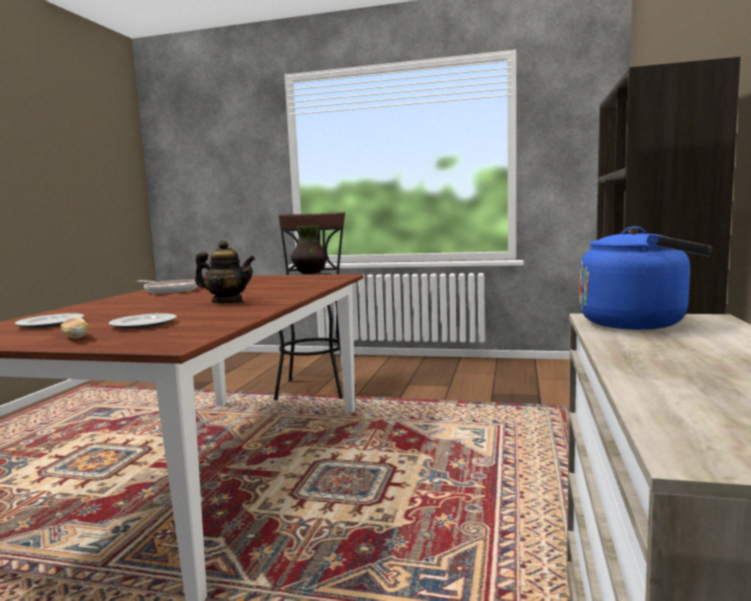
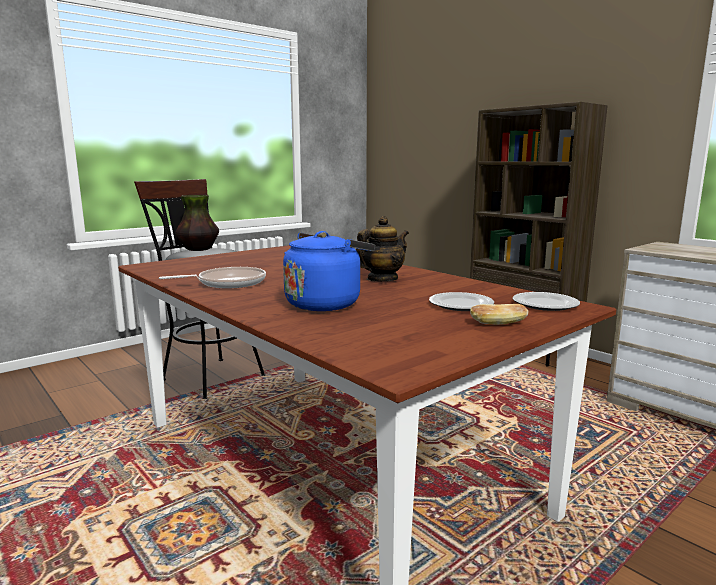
camera: 55 degrees left, 5 degrees up
plate [15,313,84,328] -> plate moved to [513,292,580,311]
blue kettle [579,226,712,330] -> blue kettle moved to [283,231,375,311]

